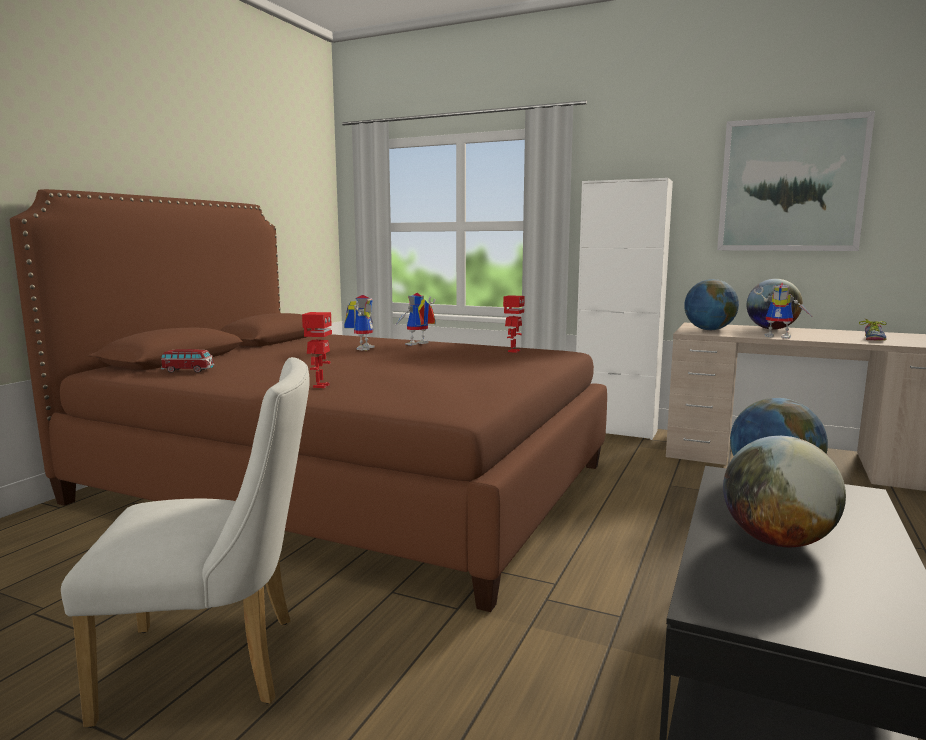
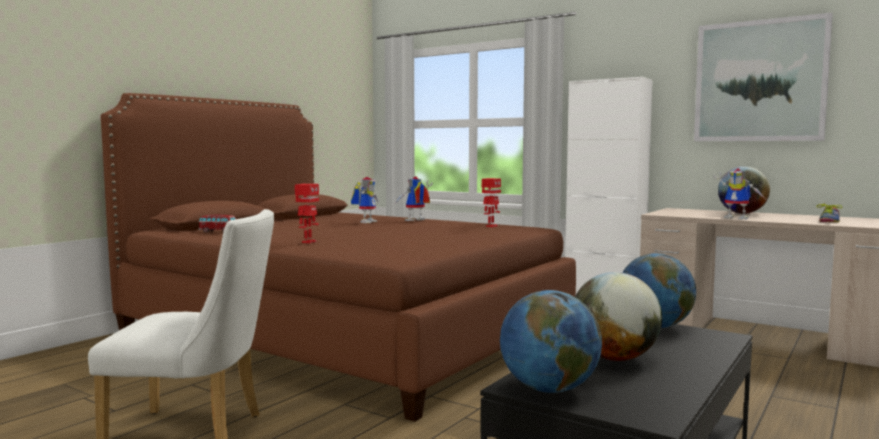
camera: 10 degrees right, 5 degrees down
globe [684,279,739,330] -> globe moved to [500,290,602,393]

